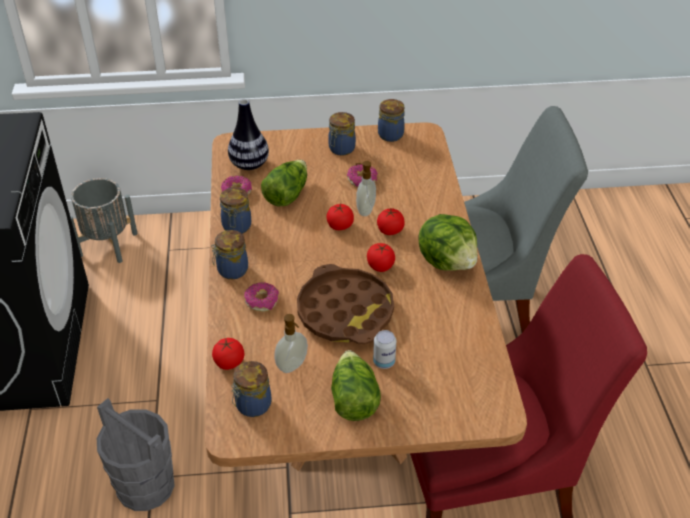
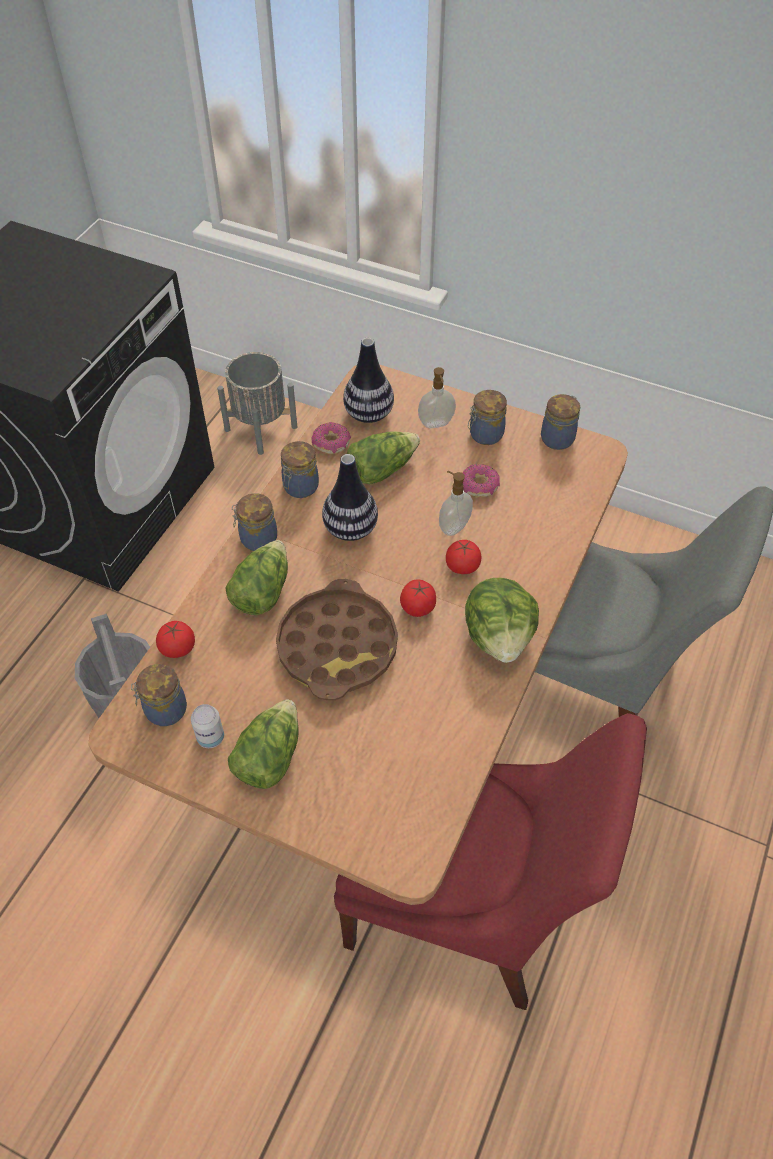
camera: 30 degrees right, 10 degrees up
donut [244,282,279,312] -> lettuce [226,540,288,615]
soap dispenser [275,314,308,373] -> soap dispenser moved to [418,367,456,428]
tomato [326,204,354,230] -> none
can [373,330,396,369] -> can moved to [191,704,224,748]
none -> vase [322,454,378,541]

